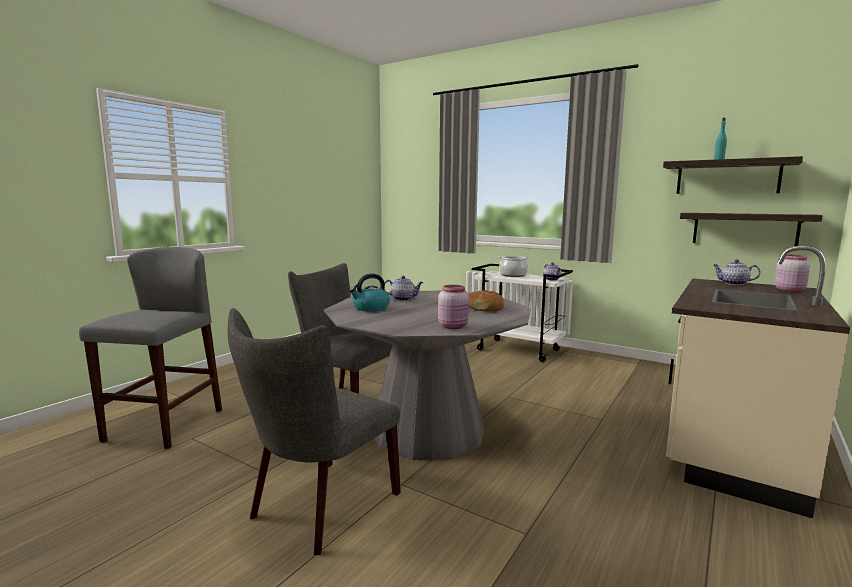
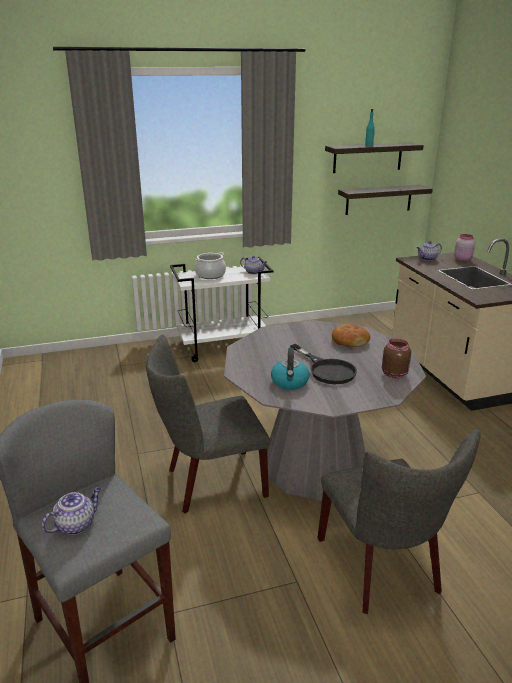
camera: 50 degrees left, 15 degrees up
teapot [384,276,423,301] -> teapot moved to [42,487,101,535]
pink jar [438,285,469,329] -> brown jar [382,339,411,379]
none -> black frying pan [290,344,357,384]

